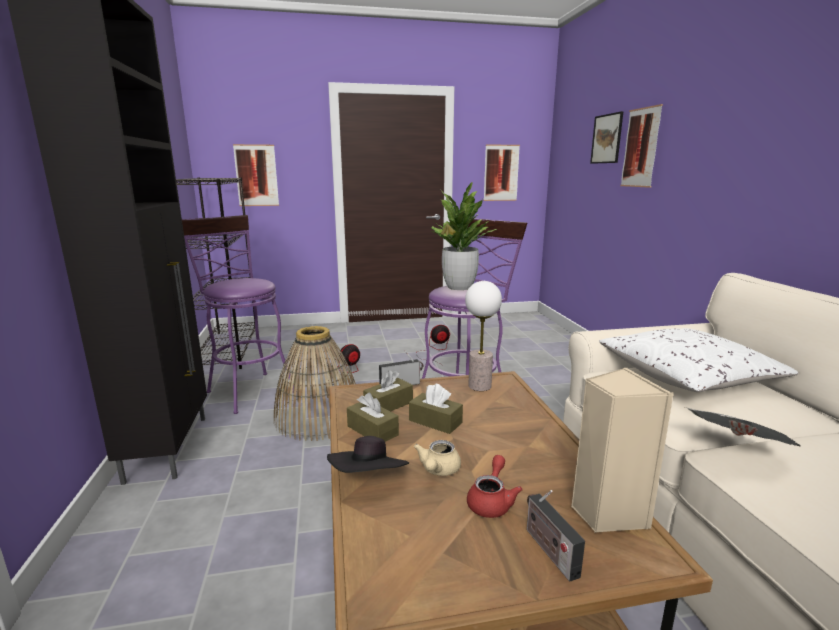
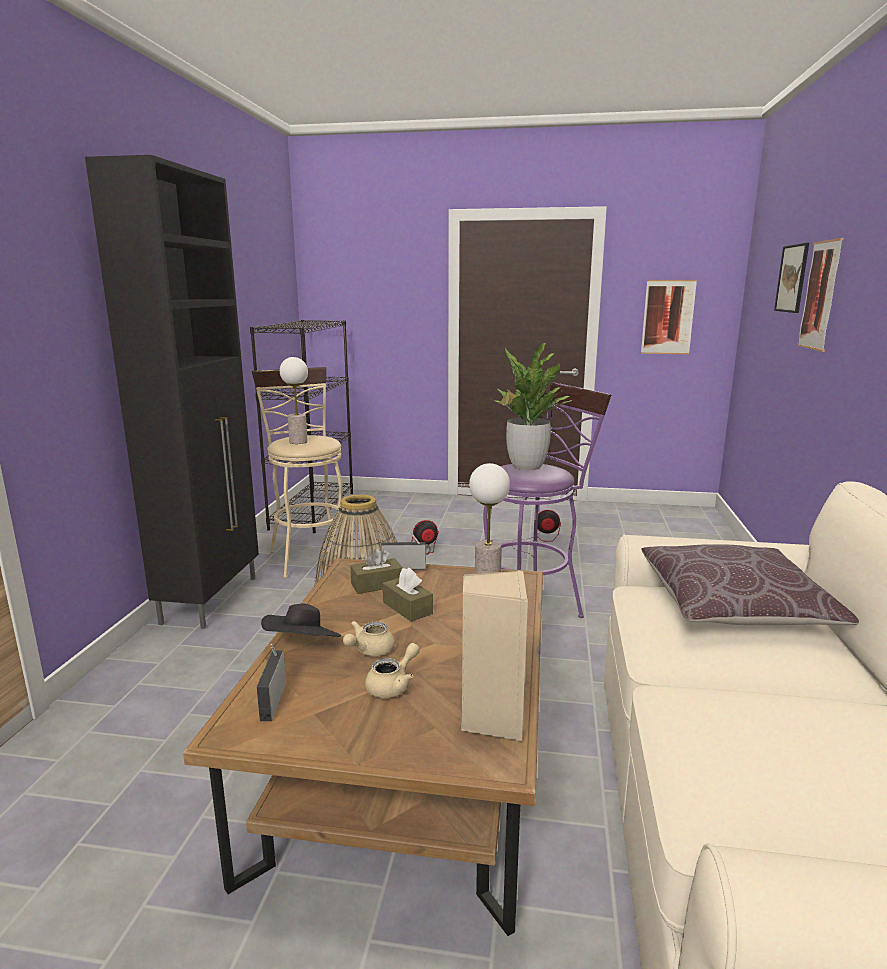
camera: 20 degrees right, 0 degrees up
purple stool [182,215,294,414] -> beige stool [252,367,354,578]
picture [233,144,279,206] -> none
brown tissue box [347,393,399,442] -> none
red teapot [467,455,523,518] -> beige teapot [365,643,420,698]
radio [527,490,585,582] -> radio moved to [257,644,286,721]
white pillow [599,328,798,392] -> brown pillow [641,544,859,625]
newspaper [685,407,801,446] -> none
none -> table lamp [280,357,308,444]

